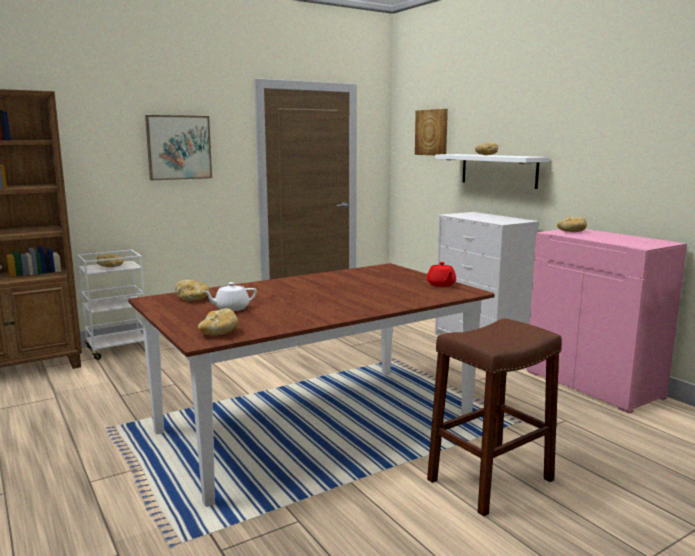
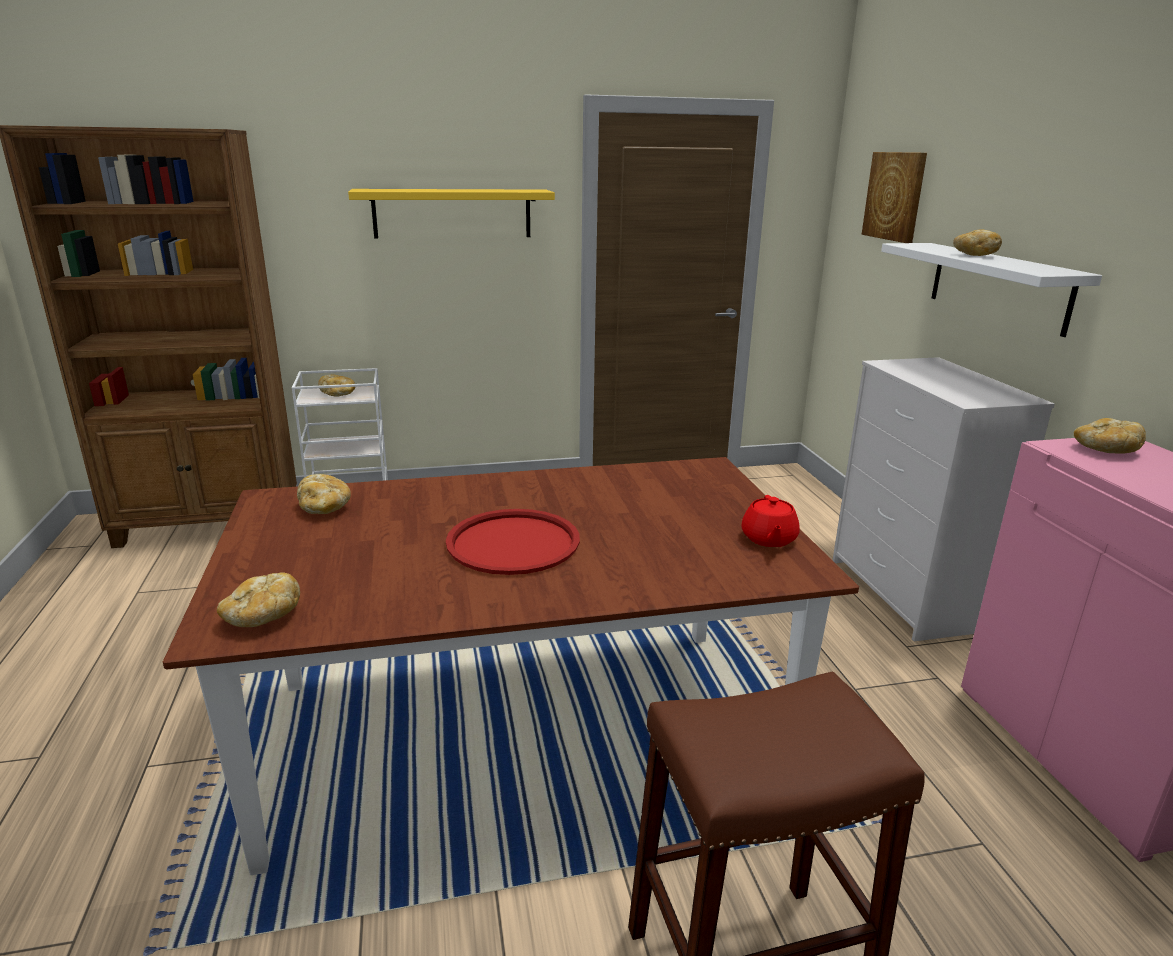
camera: 20 degrees right, 10 degrees up
picture [145,115,212,180] -> yellow shelf [348,189,555,239]
white teapot [202,282,257,311] -> none
none -> red tray [446,509,580,575]

